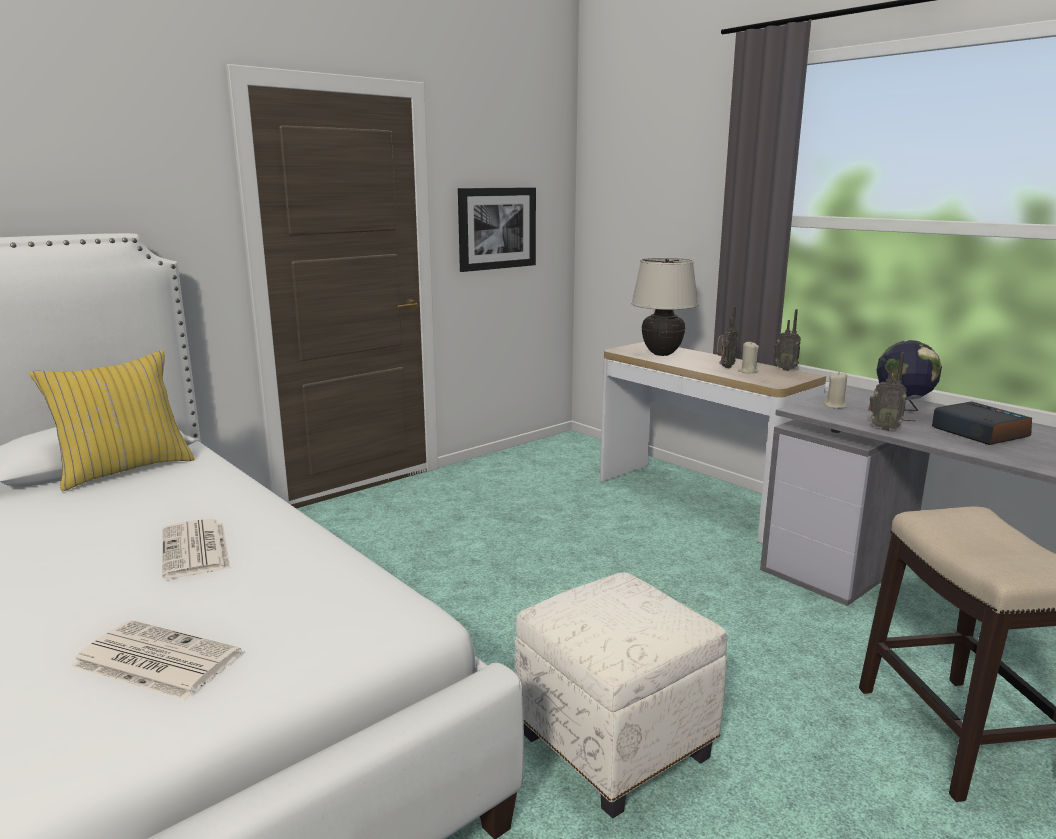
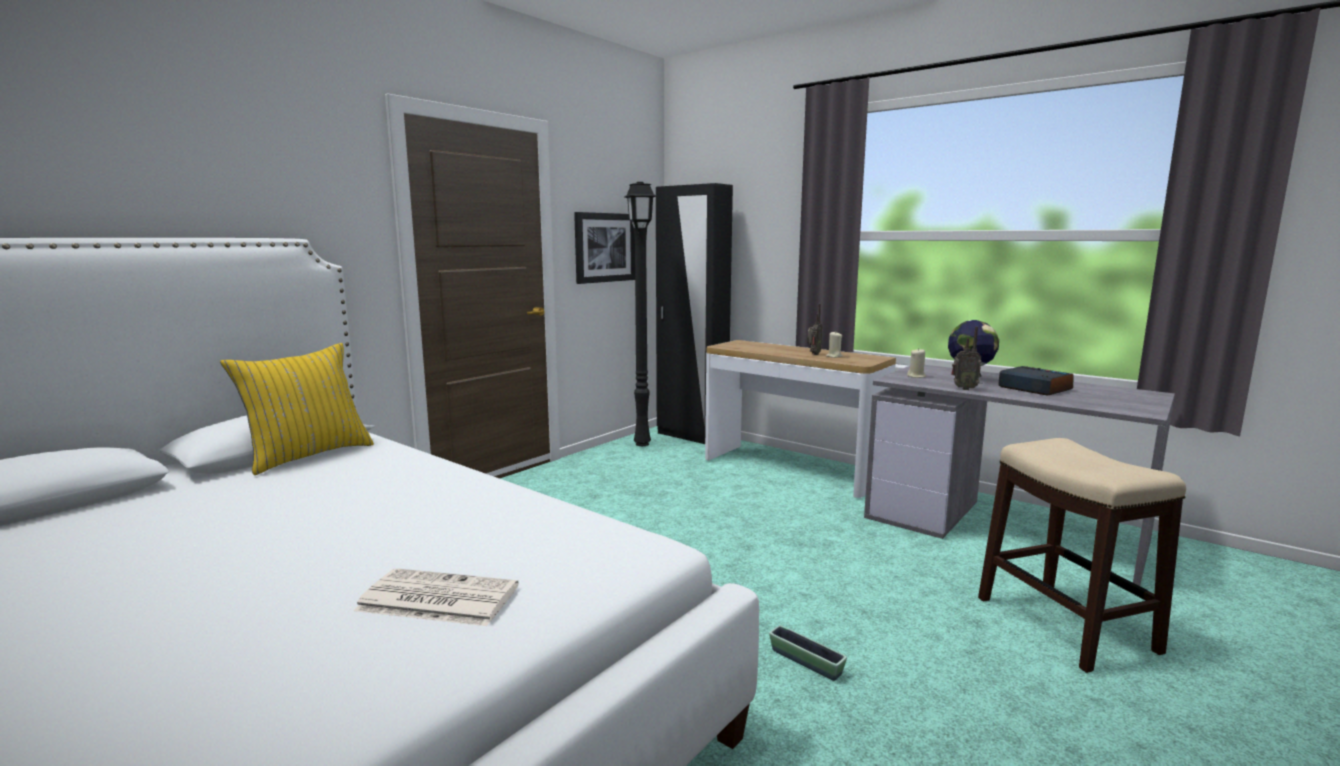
camera: 10 degrees left, 5 degrees down
newspaper [162,519,230,579] -> none
white ottoman [514,572,727,819] -> planter [769,625,847,681]
beige table lamp [631,258,699,356] -> none
radio [774,309,801,371] -> none
none -> black floor lamp [625,182,656,446]
none -> black wardrobe [656,183,733,444]

